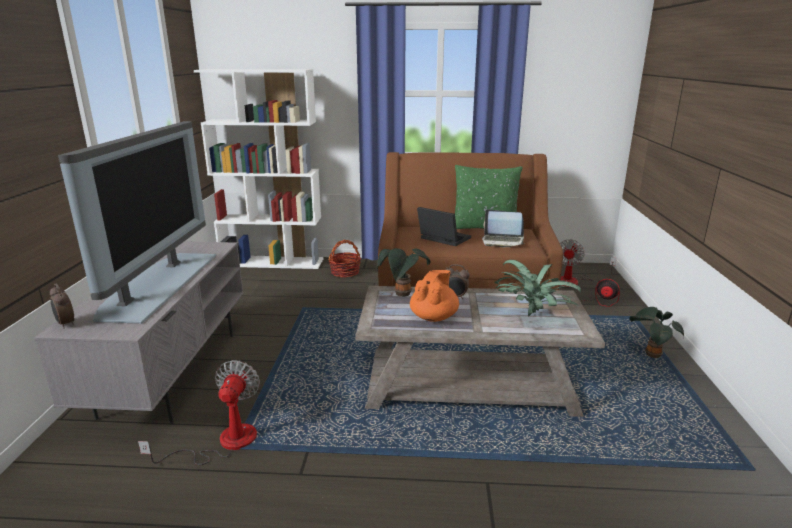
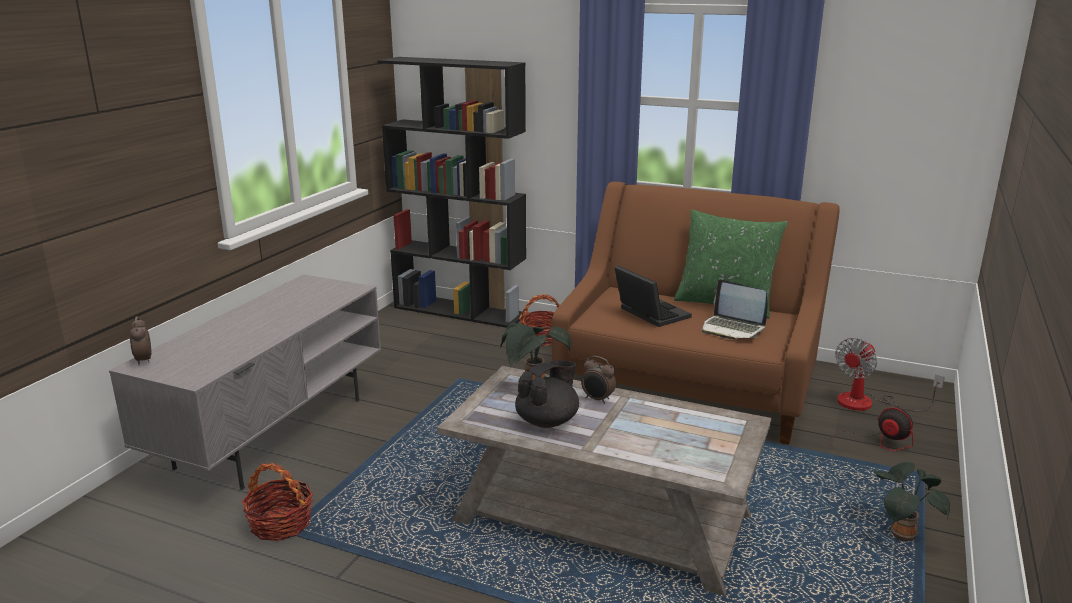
camera: 20 degrees right, 0 degrees up
television [58,121,217,324] -> none
fan [138,360,260,465] -> basket [242,462,313,541]
white bookcase [194,69,324,269] -> black bookcase [377,57,527,328]
orange teapot [410,270,459,322] -> black teapot [515,360,579,428]
potted plant [495,260,581,316] -> none

